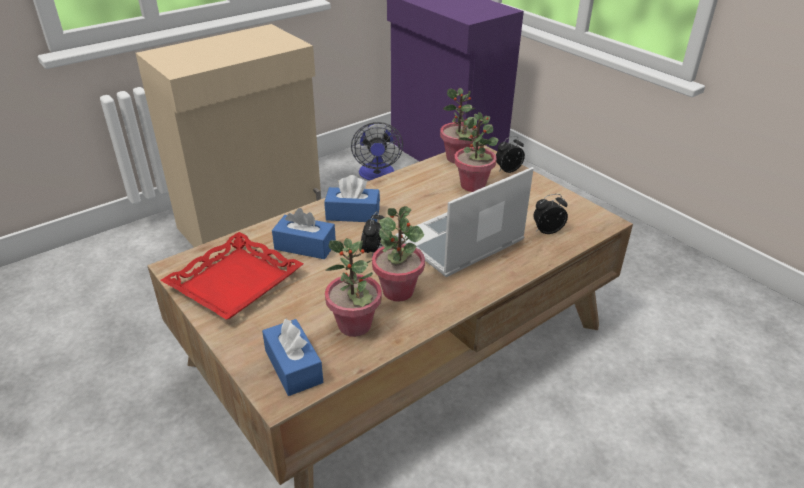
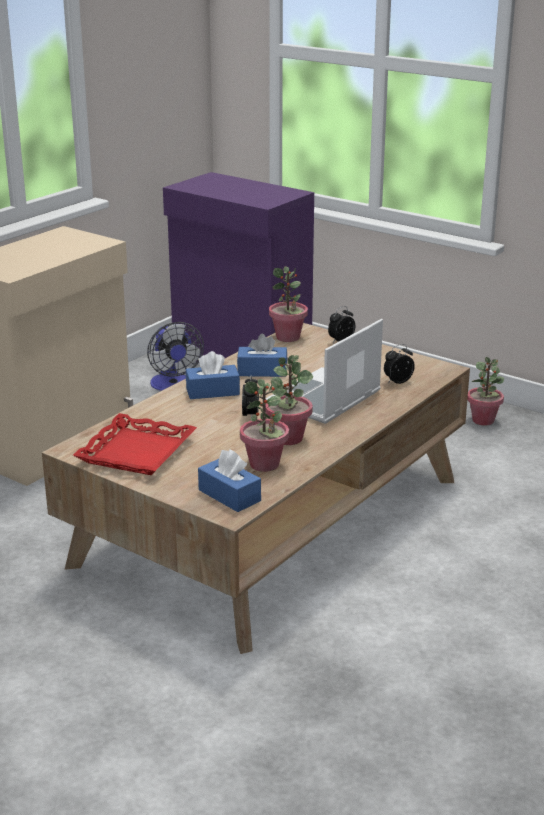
camera: 15 degrees left, 10 degrees down
blue tissue box [272,208,336,259] -> blue tissue box moved to [237,334,287,377]
potted plant [454,112,498,192] -> potted plant moved to [467,357,504,426]

